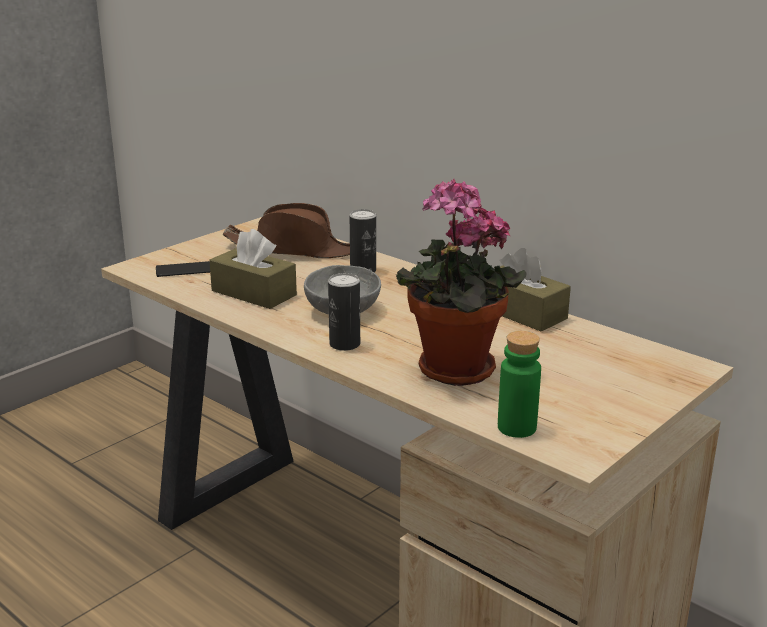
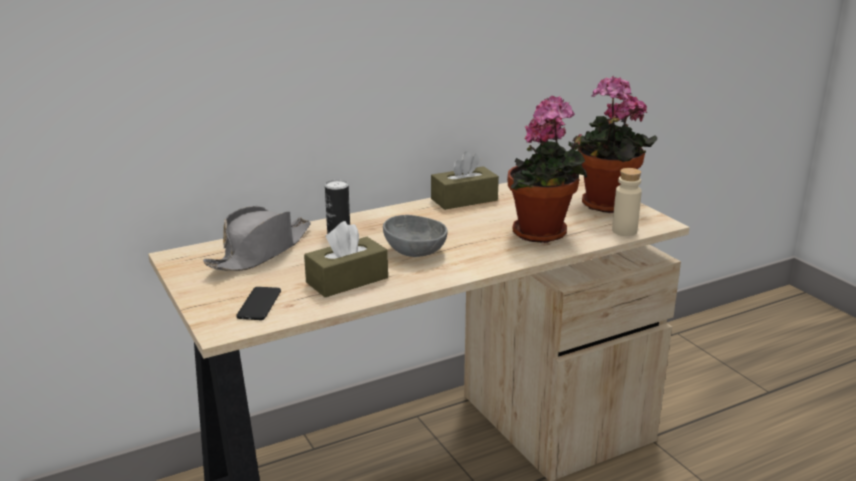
camera: 70 degrees left, 0 degrees up
brown hat [222,203,350,258] -> grey hat [203,206,311,271]
can [328,273,360,351] -> none
green bottle [498,331,541,438] -> beige bottle [612,168,642,236]
none -> potted plant [569,75,657,213]

